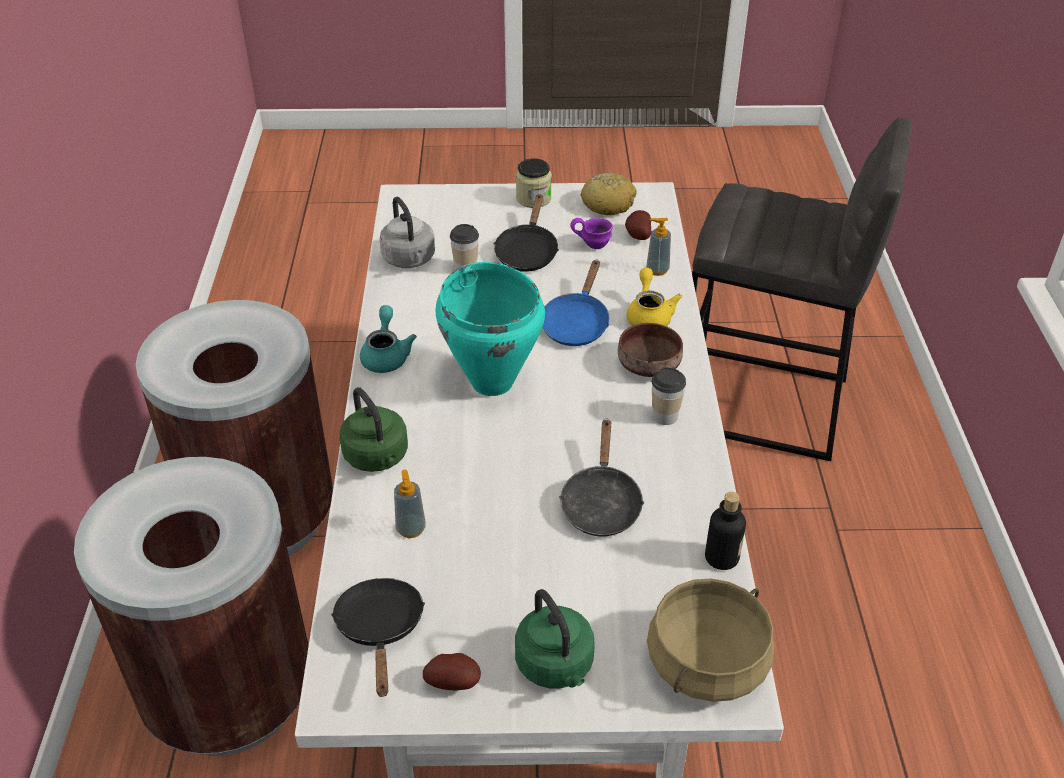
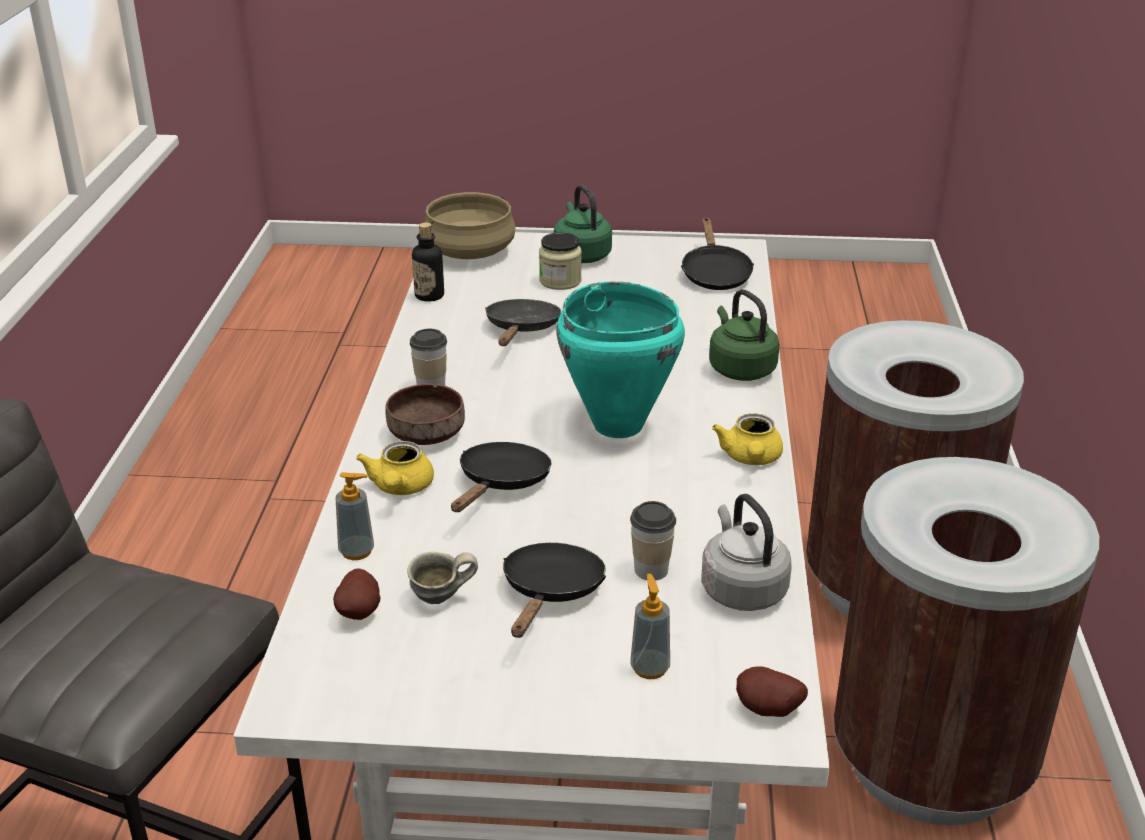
camera: 175 degrees left, 10 degrees down
turquoise teapot [360,305,417,373] -> yellow teapot [712,413,783,465]
soap dispenser [394,470,426,538] -> soap dispenser moved to [630,574,670,679]
potato [423,653,481,691] -> potato moved to [736,666,808,717]
jar [516,158,552,208] -> jar moved to [539,232,582,290]
blue frying pan [542,259,609,346] -> black frying pan [451,442,552,512]
purple mug [570,218,613,249] -> grey mug [407,552,478,604]
bread [580,173,637,215] -> none

